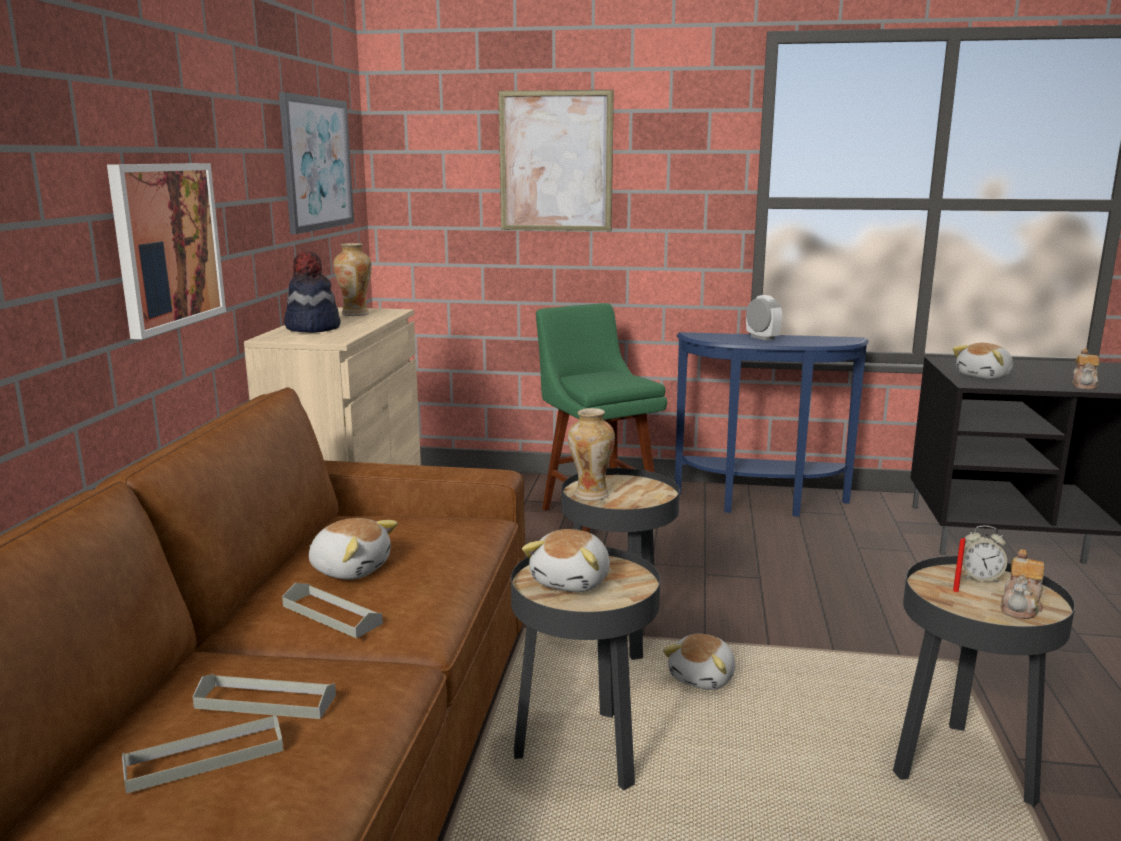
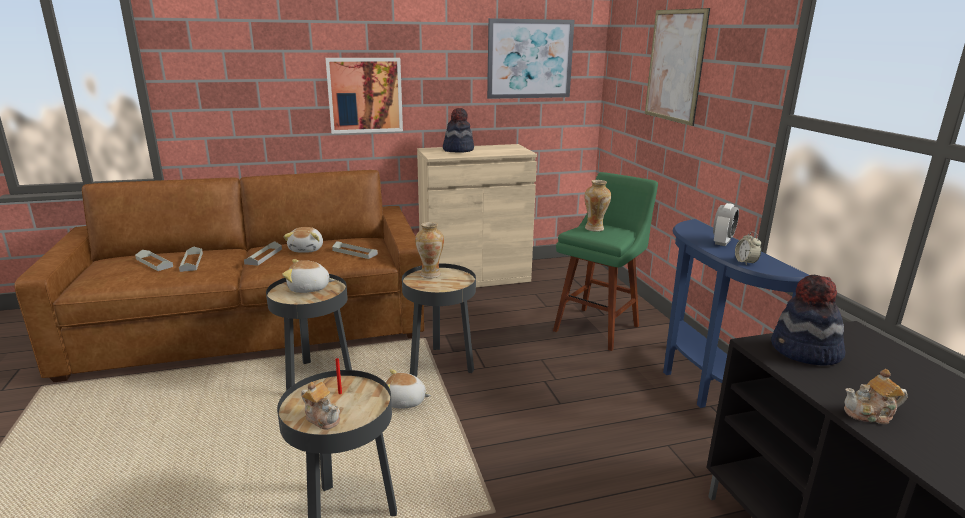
camera: 65 degrees right, 5 degrees up
vase [334,243,372,316] -> vase moved to [584,180,611,232]
plush toy [953,343,1013,380] -> hat [771,275,845,366]
alarm clock [962,525,1007,583] -> alarm clock moved to [735,232,761,266]
teapot [1001,549,1044,619] -> teapot turned 150 degrees counterclockwise [301,382,340,430]
none -> grey tray [332,241,378,259]

